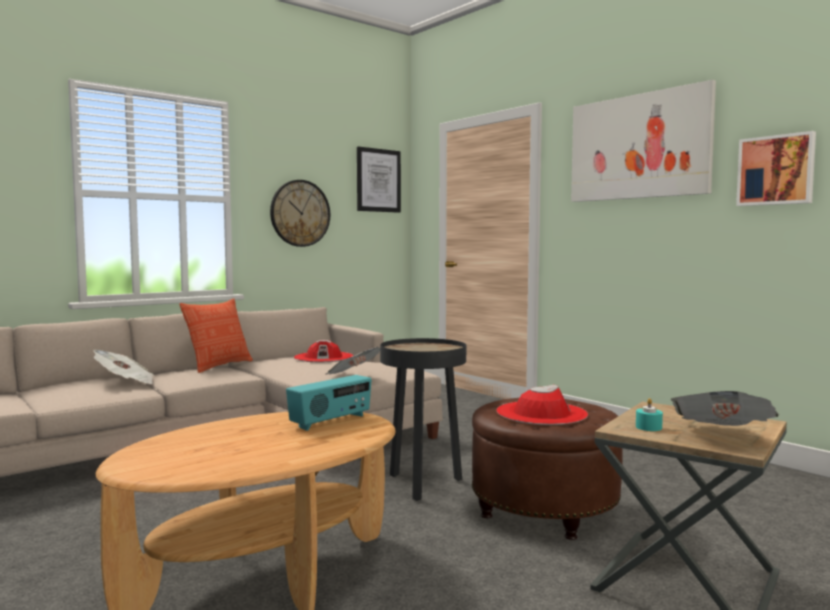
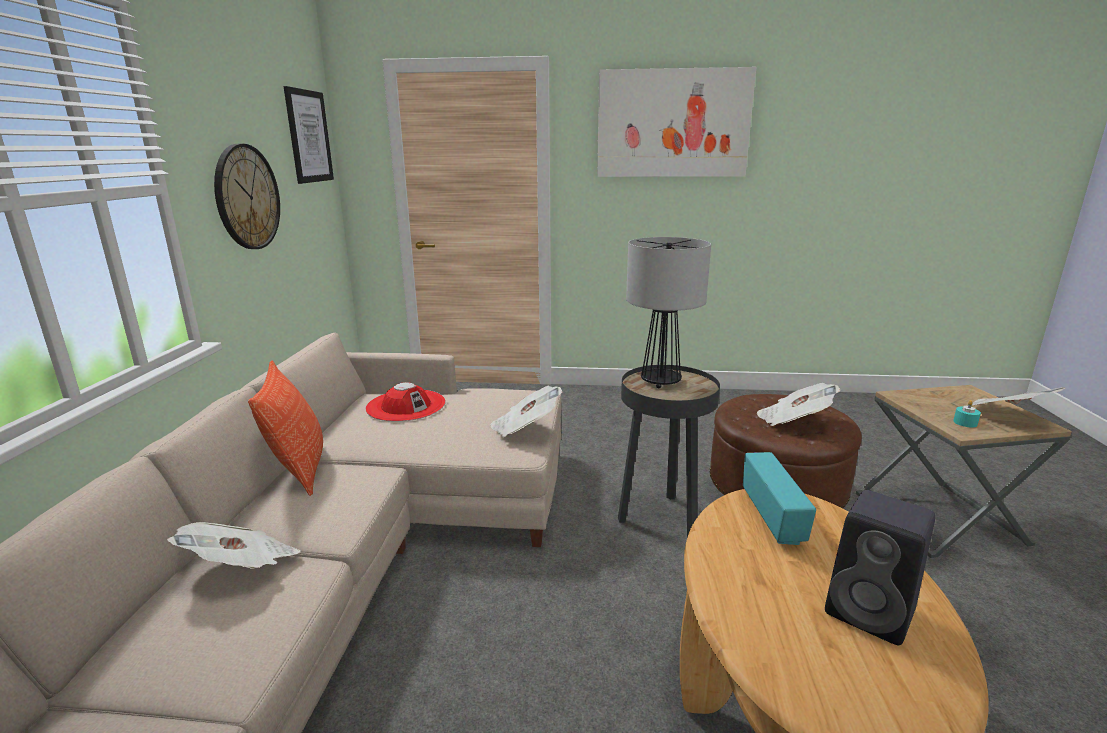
camera: 45 degrees left, 15 degrees up
red hat [497,384,588,425] -> newspaper [756,383,840,426]
picture [736,131,816,206] -> none
none -> table lamp [626,237,711,388]
none -> black speaker [825,490,936,645]

